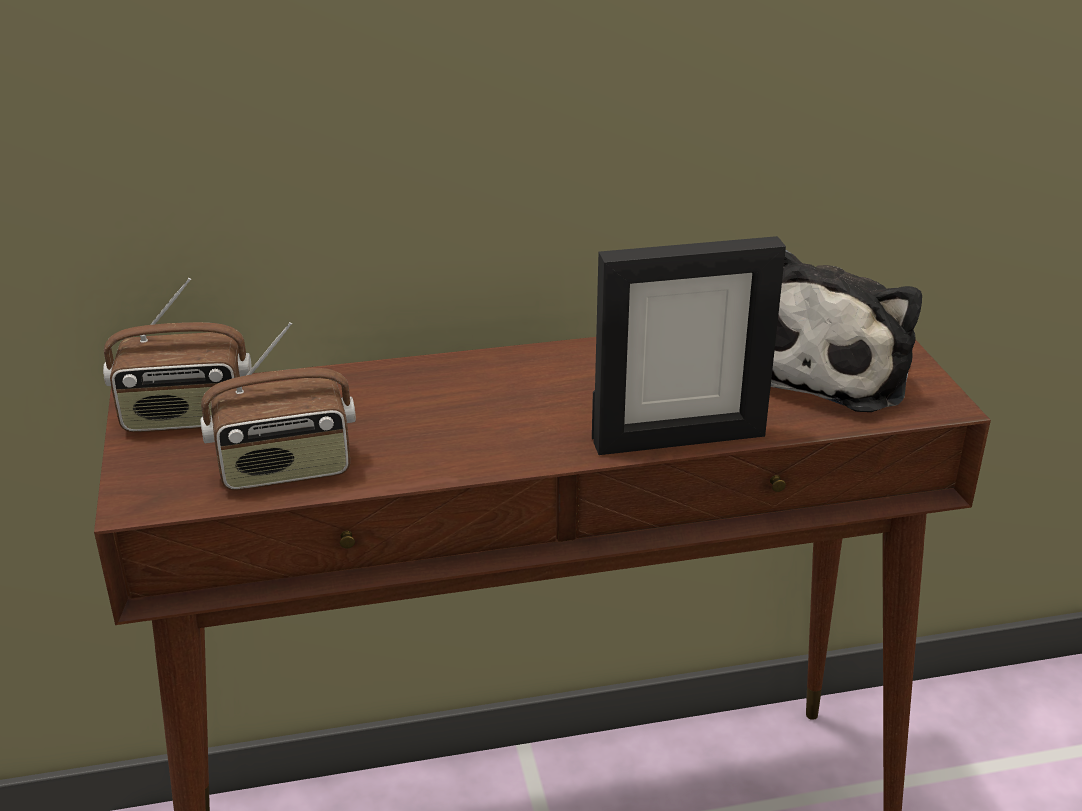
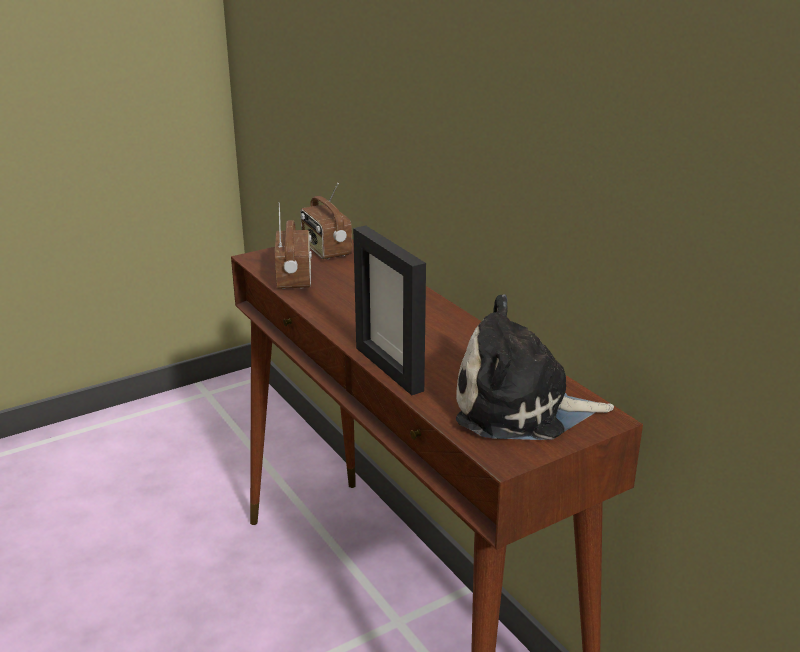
camera: 70 degrees right, 5 degrees down
radio [200,322,356,490] -> radio turned 150 degrees counterclockwise [275,202,312,289]

